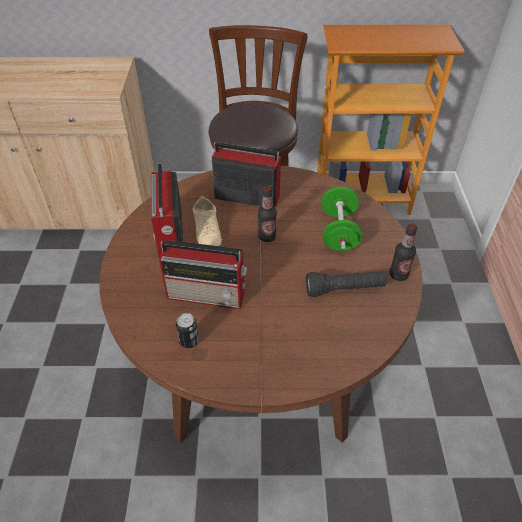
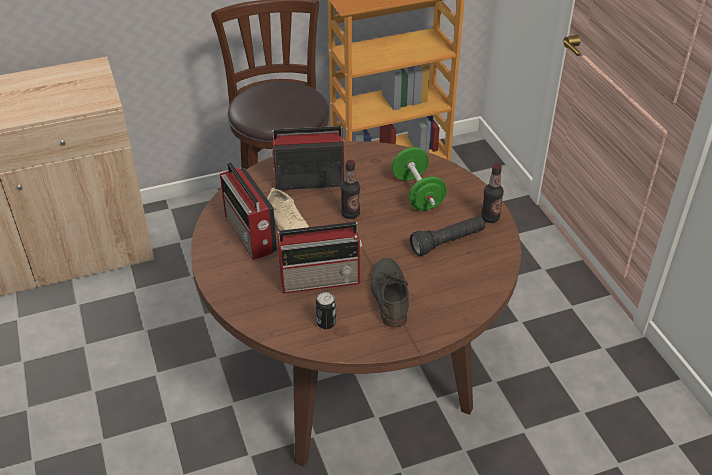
camera: 20 degrees left, 5 degrees down
none -> grey shoe [370,258,409,327]

